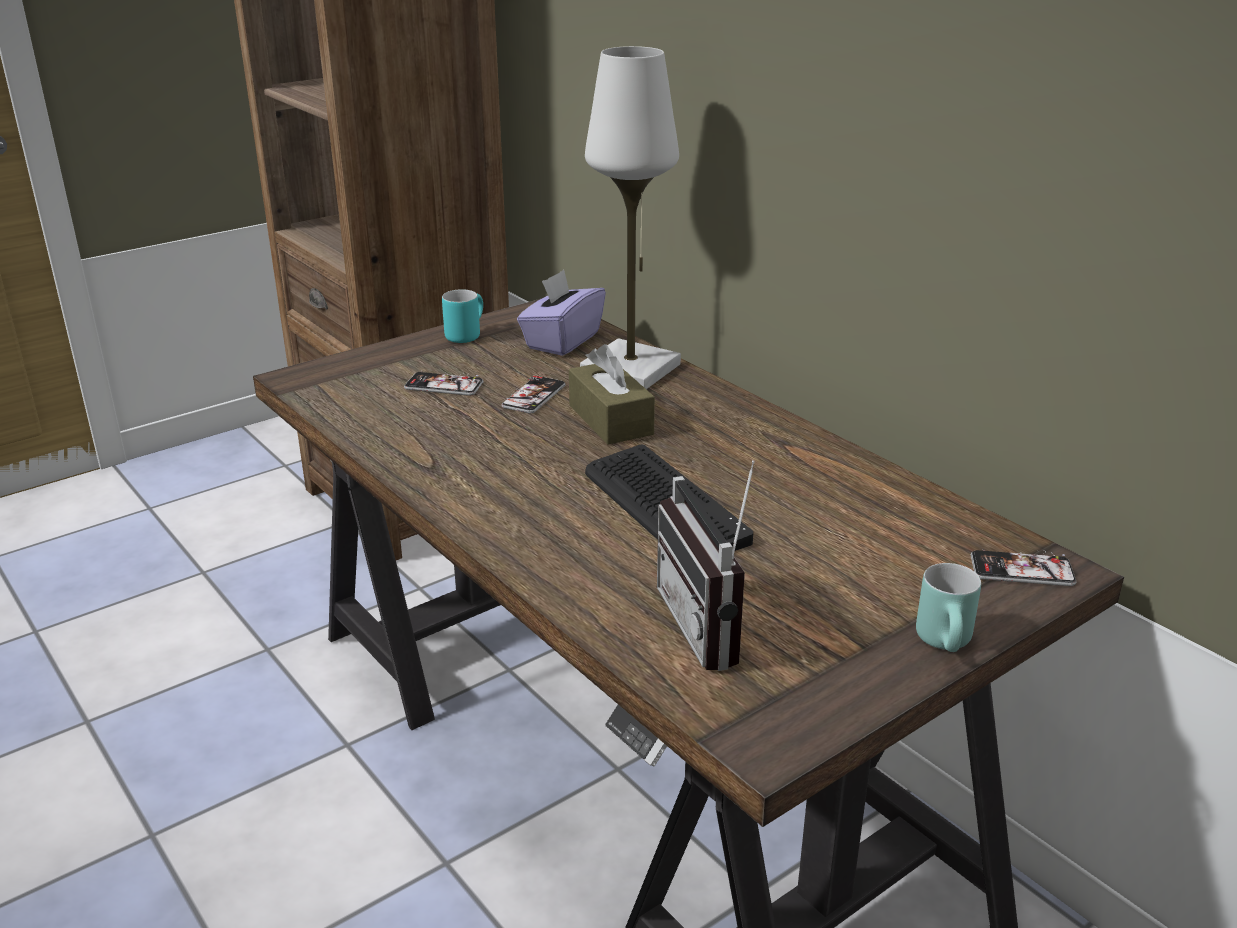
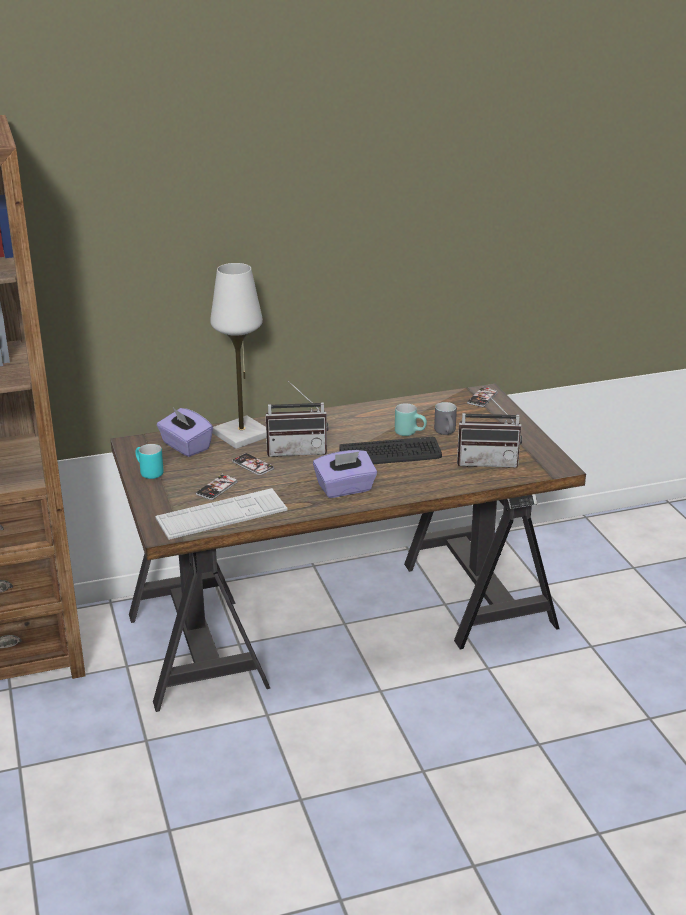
camera: 70 degrees left, 0 degrees up
brown tissue box [569,344,655,444] -> radio [266,381,329,457]
turquoise mug [916,563,981,652] -> turquoise mug moved to [395,403,427,436]
none -> keyboard [155,488,288,540]
none -> purple tissue box [313,450,377,498]
none -> grey mug [434,402,457,435]

